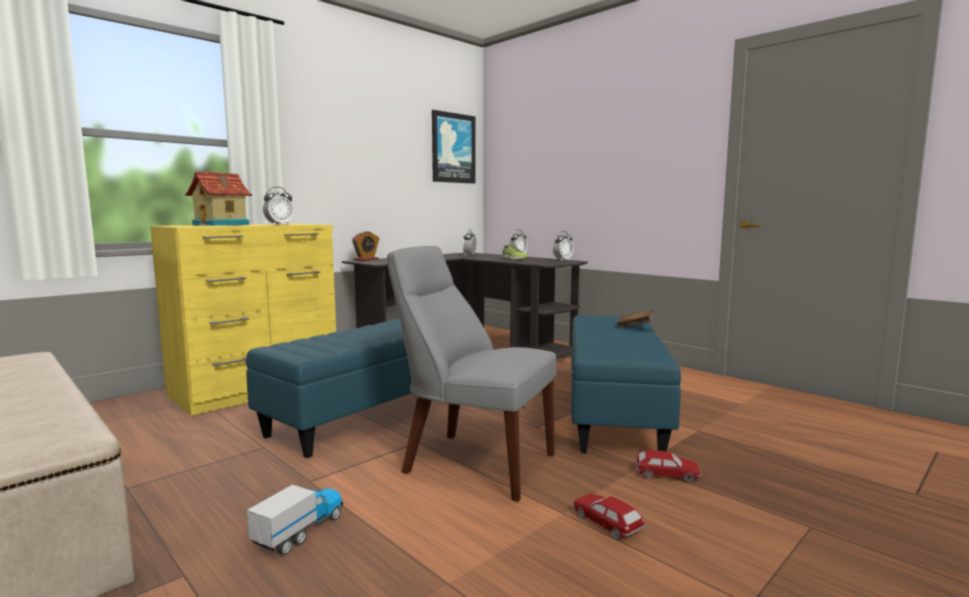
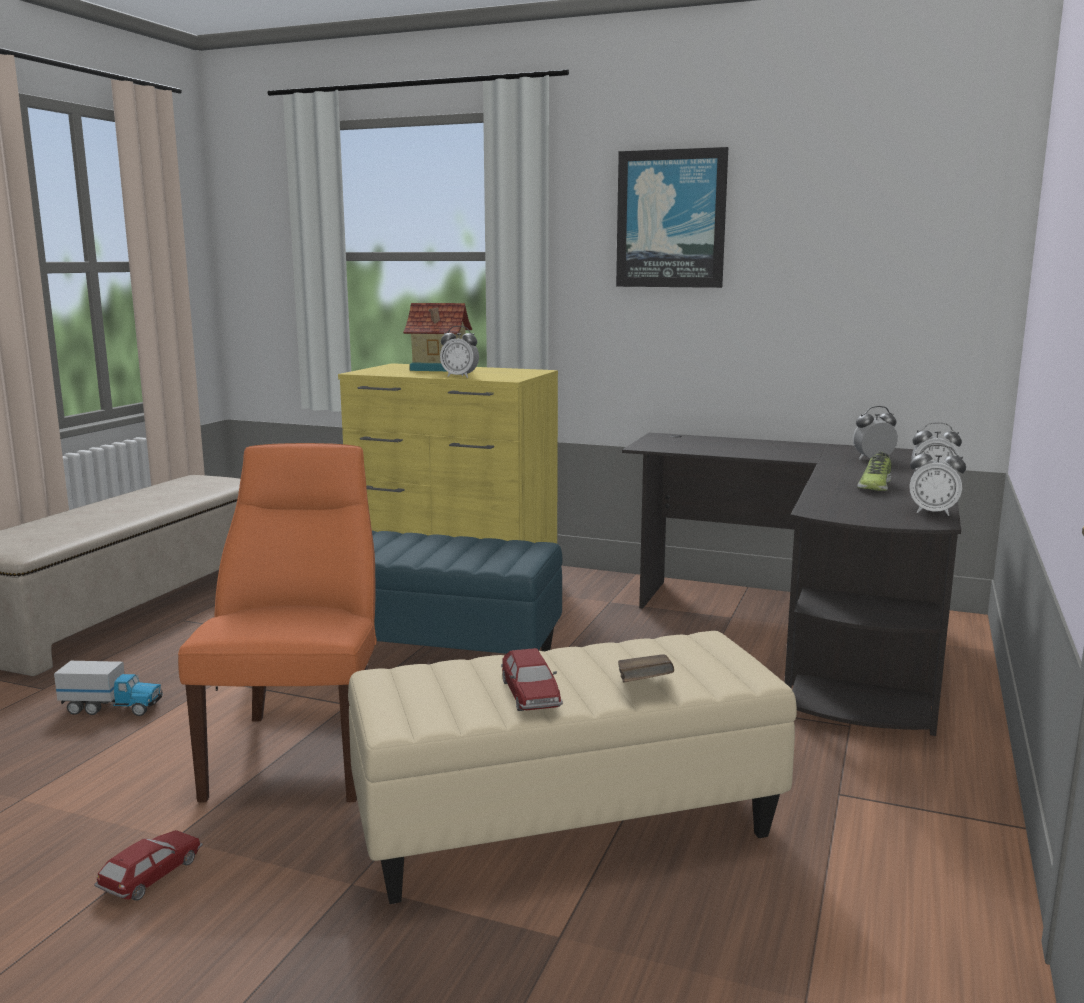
camera: 65 degrees right, 5 degrees up
alarm clock [352,231,379,261] -> none
grey chair [387,246,557,502] -> orange chair [178,443,377,802]
picture [432,110,476,184] -> picture moved to [616,147,728,288]
blue ottoman [571,315,681,453] -> beige ottoman [348,631,797,904]
toy car [636,450,702,482] -> toy car moved to [501,648,563,711]

